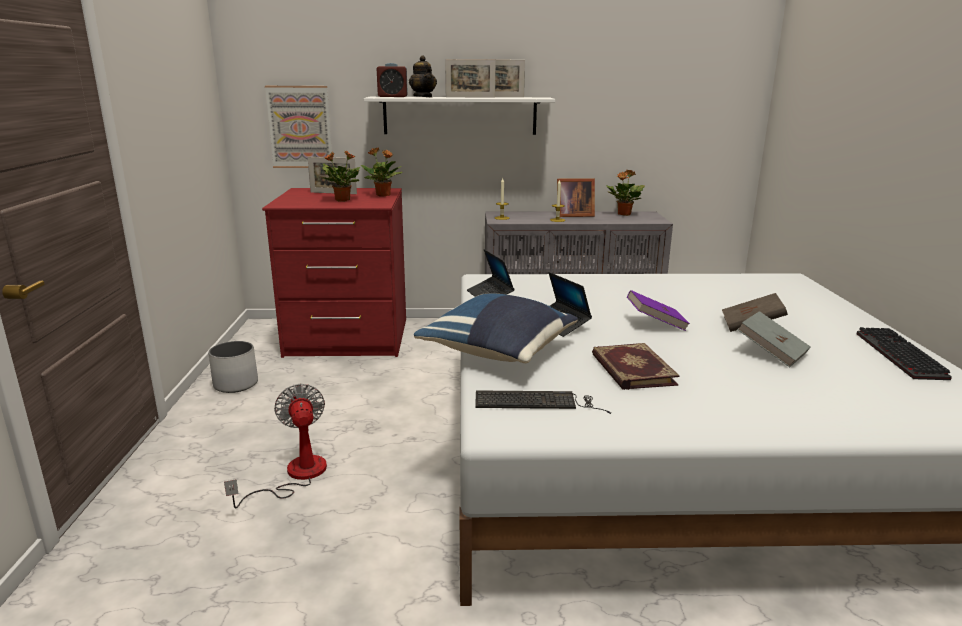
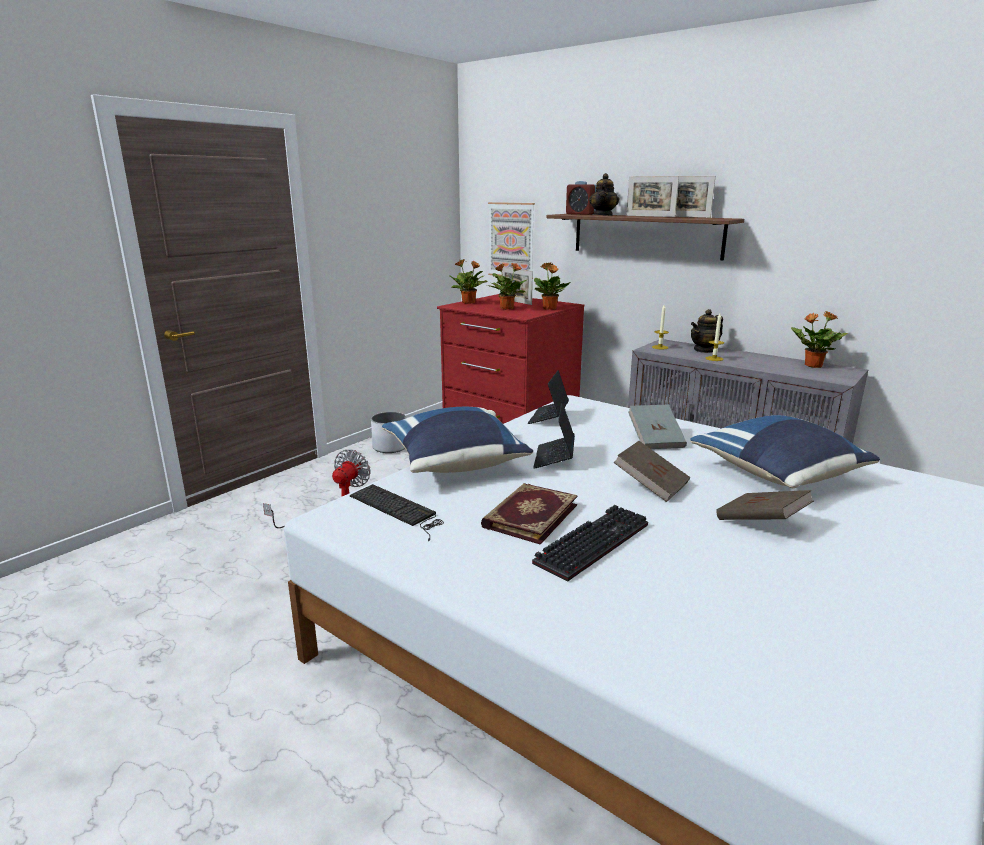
camera: 40 degrees right, 0 degrees up
white shelf [364,97,555,135] -> brown shelf [547,214,744,261]
picture frame [555,178,595,217] -> none
purple book [627,290,690,331] -> brown book [613,441,690,502]
grey book [737,311,811,367] -> grey book moved to [628,405,687,449]
keyboard [857,327,952,380] -> keyboard moved to [532,505,648,581]
none -> potted plant [448,259,488,304]
none -> teapot [691,309,723,353]
none -> blue pillow [691,415,880,488]

